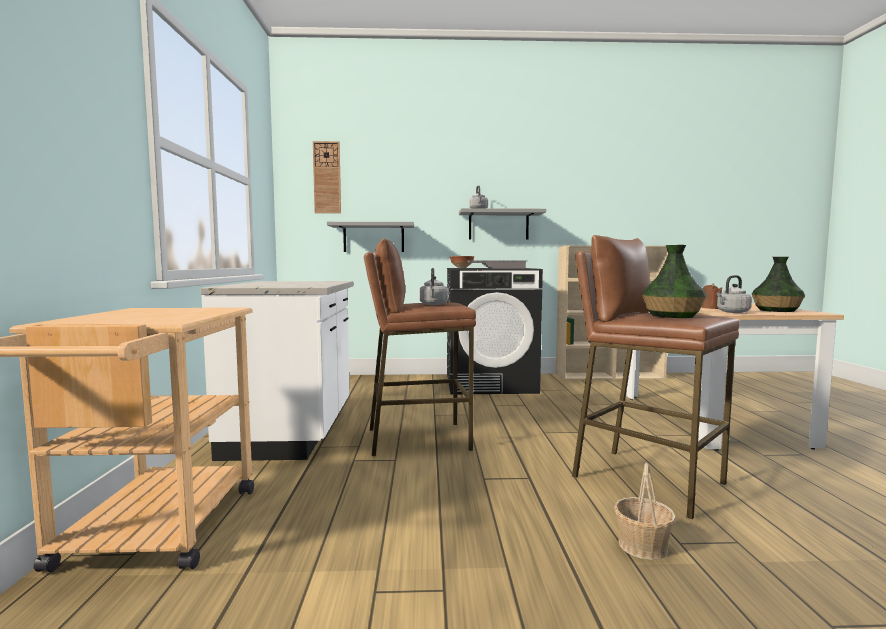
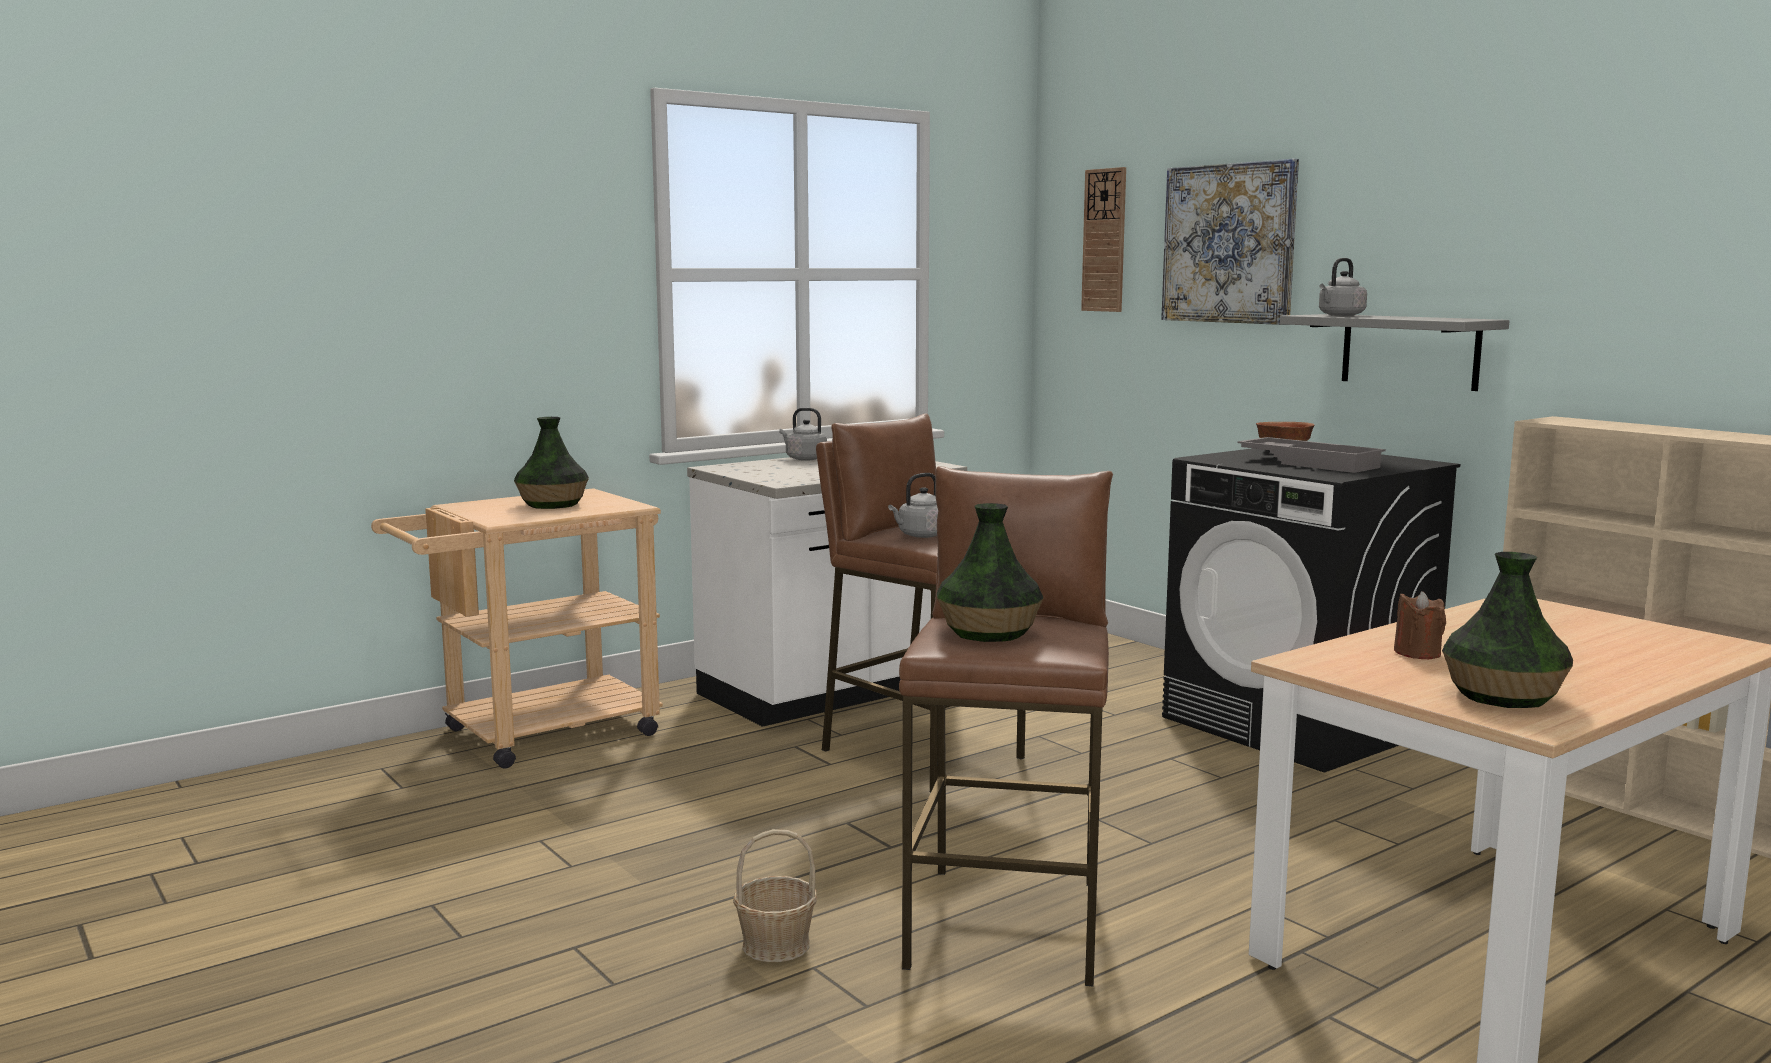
camera: 55 degrees right, 5 degrees up
grey shelf [327,222,414,252] -> none
grey kettle [717,275,752,313] -> grey kettle moved to [779,408,827,461]
none -> vase [514,417,589,509]
none -> picture [1161,159,1299,325]

